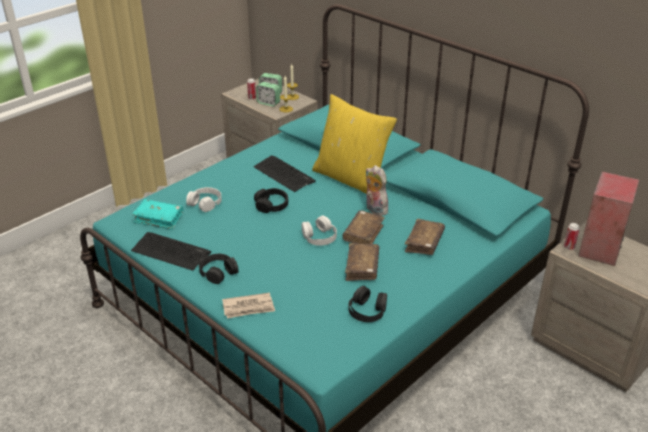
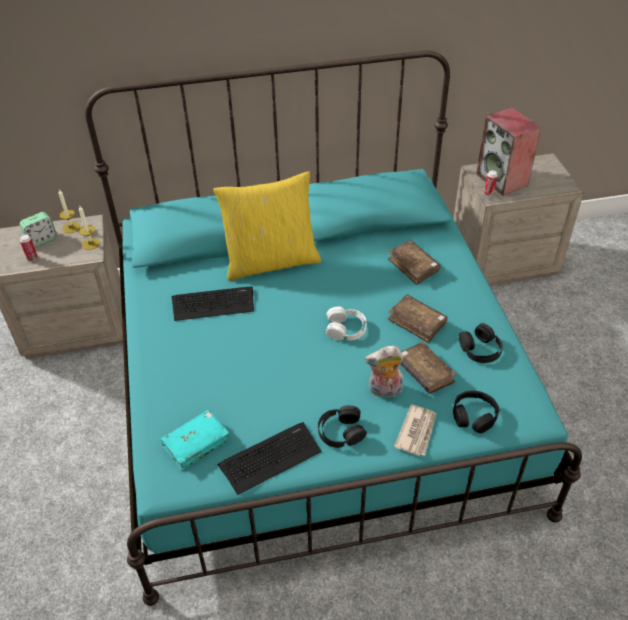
camera: 55 degrees left, 10 degrees up
white headphones [186,187,222,212] -> none
black headphones [254,188,288,213] -> black headphones moved to [453,390,499,434]
alarm clock [256,82,280,106] -> none
brown book [342,210,385,244] -> brown book moved to [400,341,457,394]
plush toy [365,165,388,216] -> plush toy moved to [365,346,404,398]

